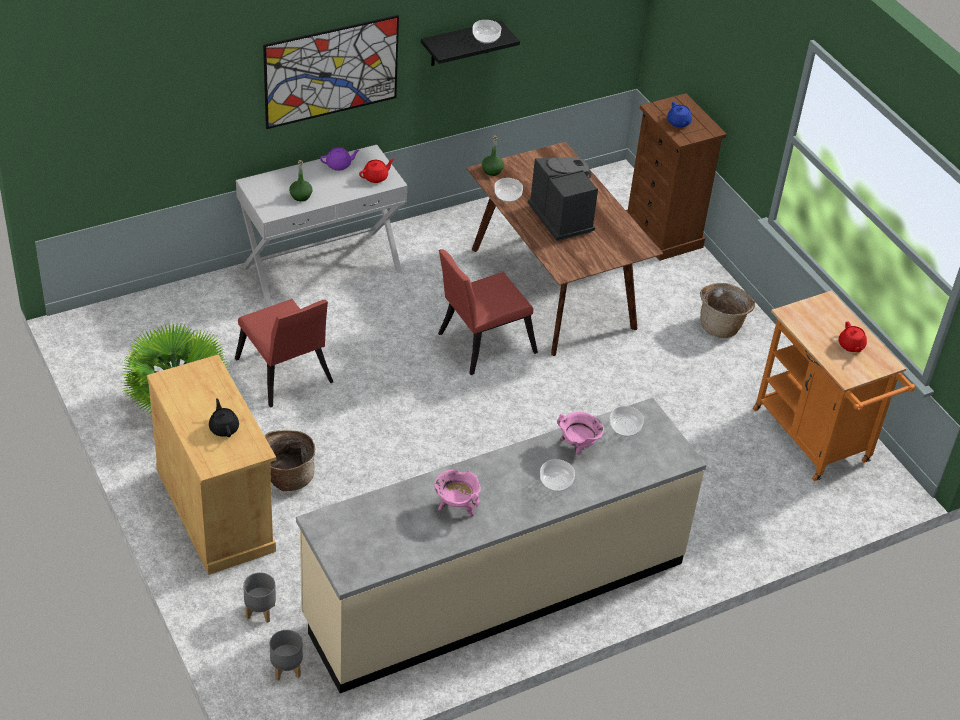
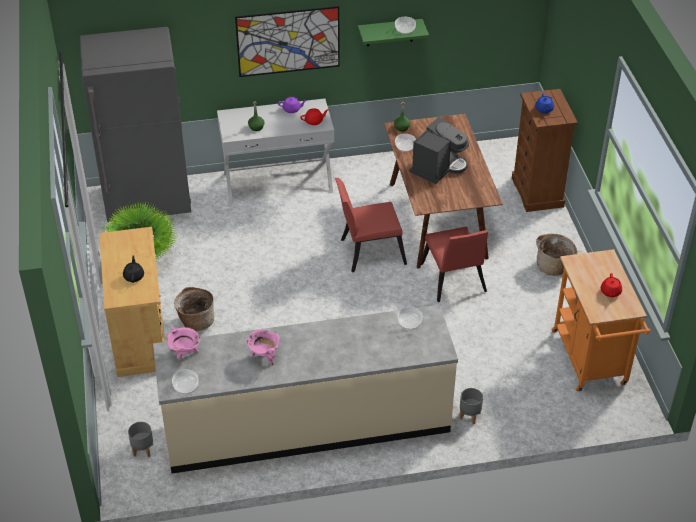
camera: 20 degrees right, 0 degrees up
red chair [235,299,333,408] -> red chair moved to [421,226,488,302]
grey planter [243,572,276,623] -> grey planter moved to [459,388,483,424]
black shelf [421,21,520,66] -> green shelf [358,19,429,46]
coffee machine [528,157,598,241] -> coffee machine turned 45 degrees clockwise [409,117,469,184]
bowl [540,459,575,491] -> bowl moved to [172,369,198,394]
pink cooking pot [557,412,604,455] -> pink cooking pot moved to [168,327,200,359]
none -> grey fridge [79,27,191,222]

